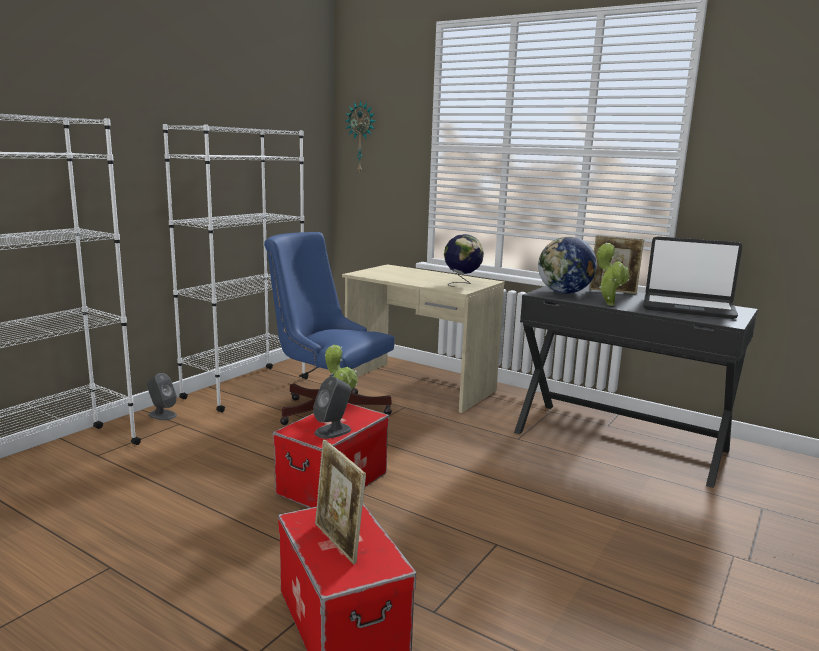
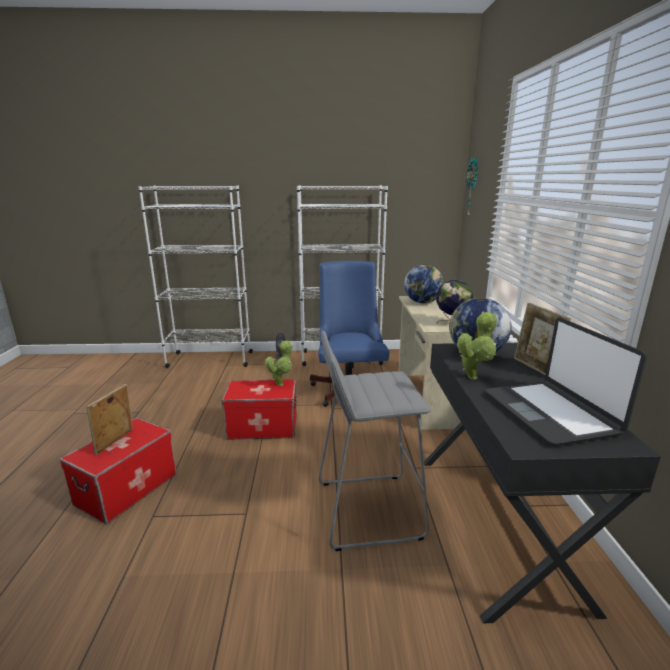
camera: 55 degrees right, 5 degrees up
grey speaker [313,376,351,439] -> none
none -> grey stool [319,331,431,551]
none -> globe [404,265,444,303]

